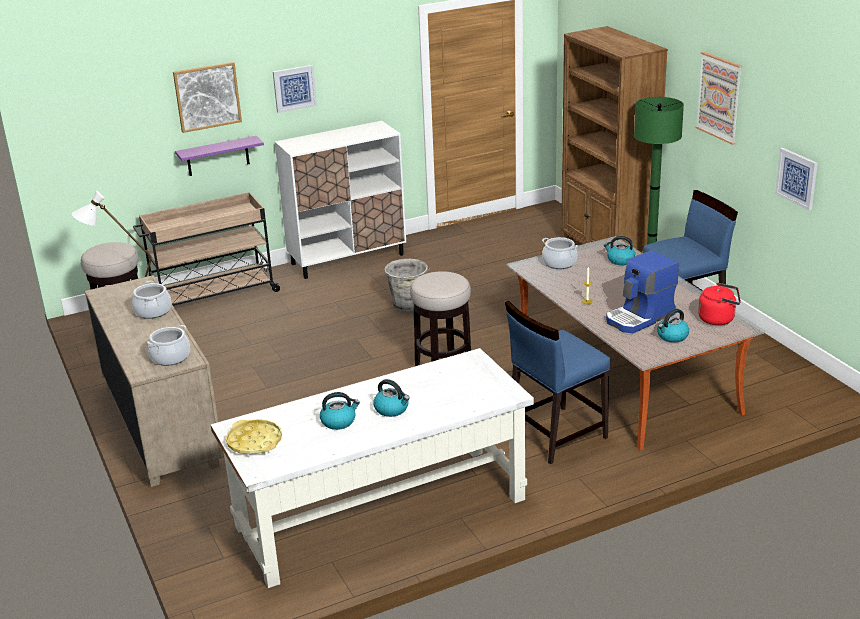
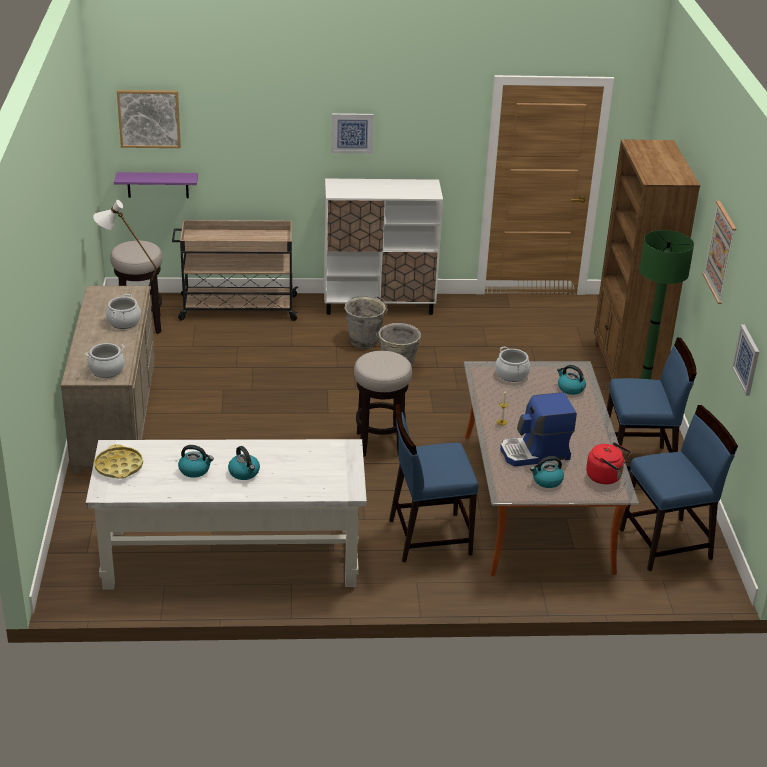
camera: 20 degrees right, 5 degrees up
picture [173,62,242,133] -> picture moved to [117,90,181,148]
purple shelf [175,136,264,176] -> purple shelf moved to [114,172,198,198]
none -> grey bucket [344,297,388,349]
none -> blue chair [619,405,738,571]

